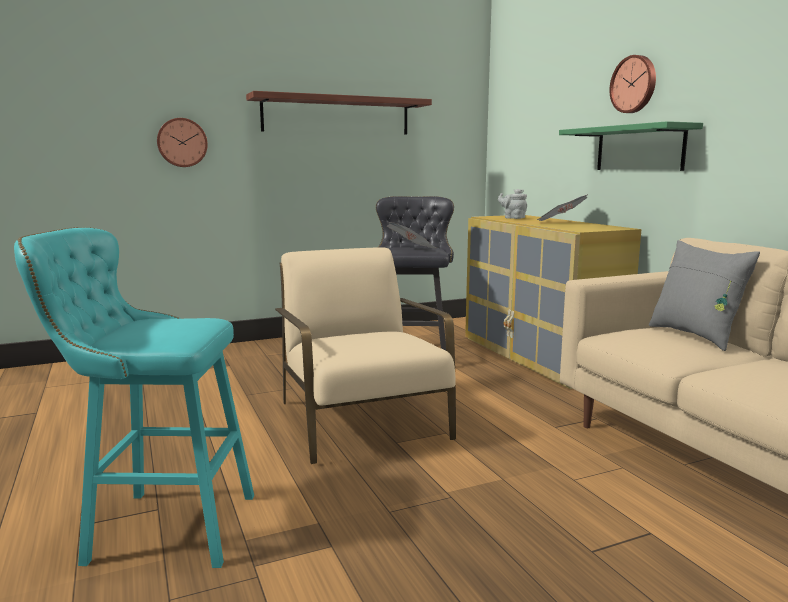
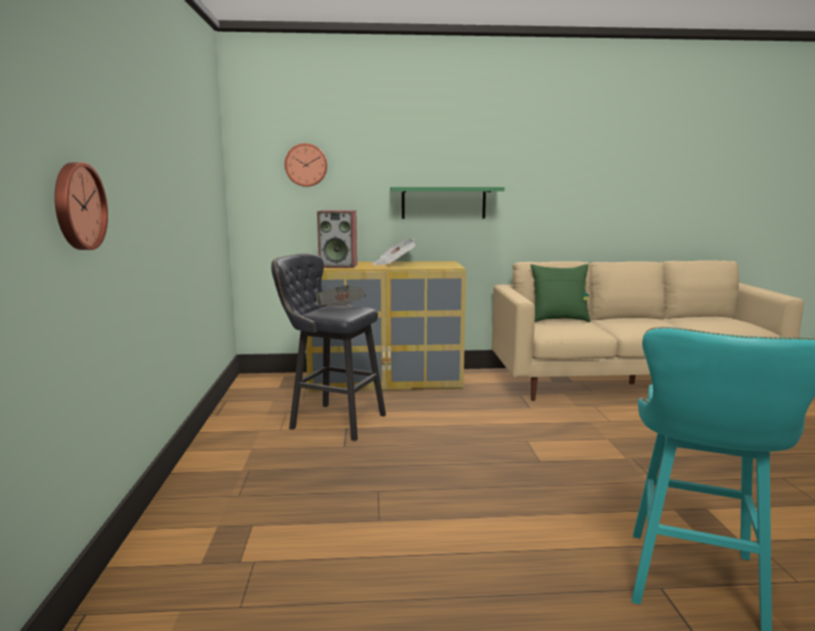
camera: 70 degrees left, 0 degrees up
shelf [246,91,432,135] -> none
beige armchair [275,247,456,464] -> none
grey teapot [498,189,527,219] -> speaker [317,210,357,268]
wall clock [610,55,656,113] -> wall clock moved to [285,143,327,187]
grey pillow [649,240,760,351] -> green pillow [531,264,590,322]

